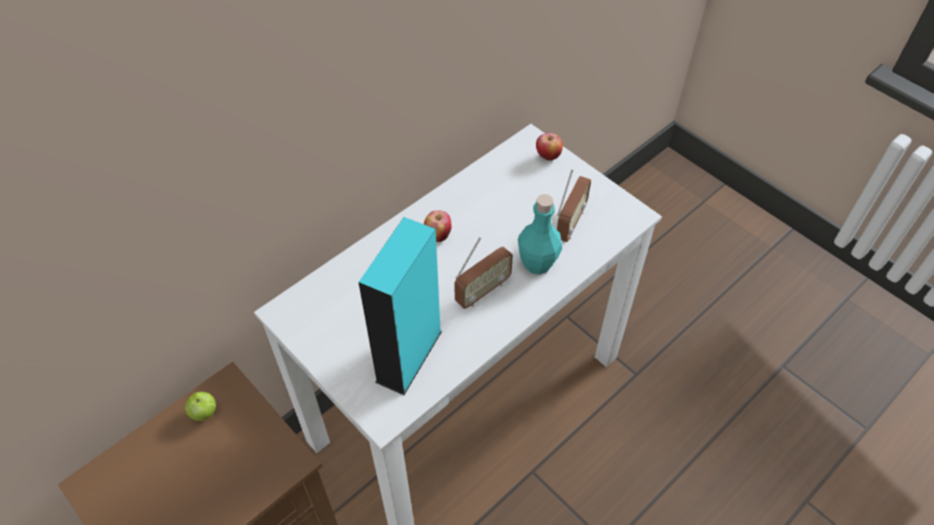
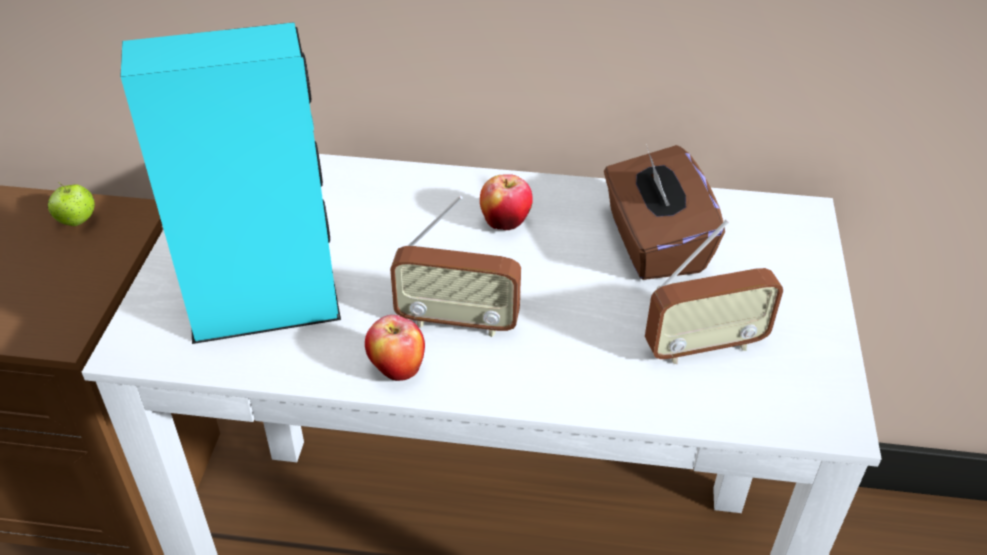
camera: 50 degrees right, 10 degrees down
turquoise bottle [518,194,562,275] -> none
apple [536,133,563,161] -> apple moved to [365,315,425,381]
none -> brown tissue box [604,144,725,280]

